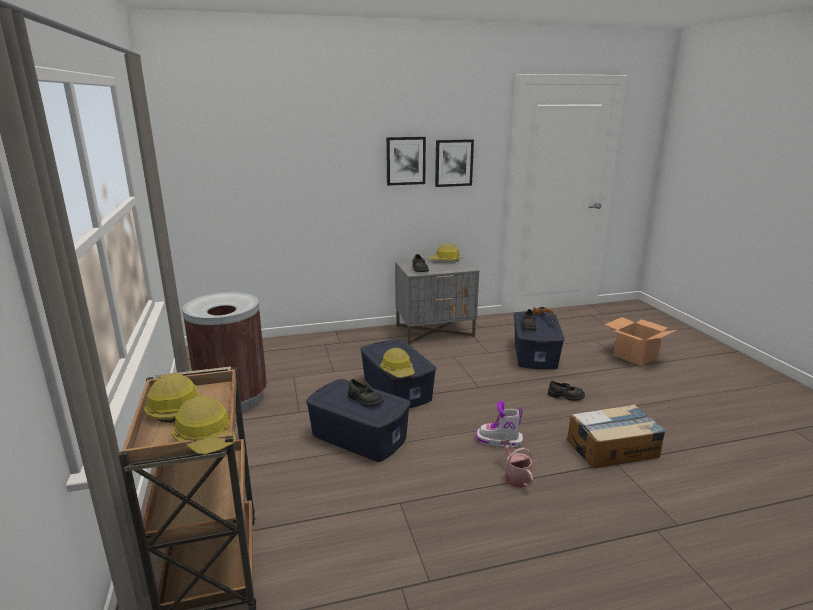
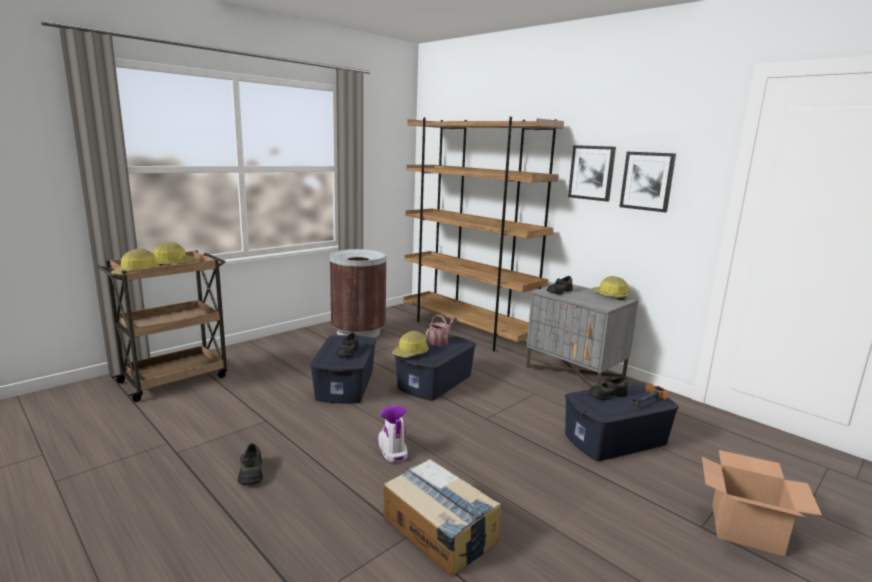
camera: 60 degrees right, 5 degrees down
watering can [500,439,533,488] -> watering can moved to [426,315,457,346]
black shoe [548,381,585,401] -> black shoe moved to [238,443,263,485]
none -> brown bookcase [404,117,564,351]

